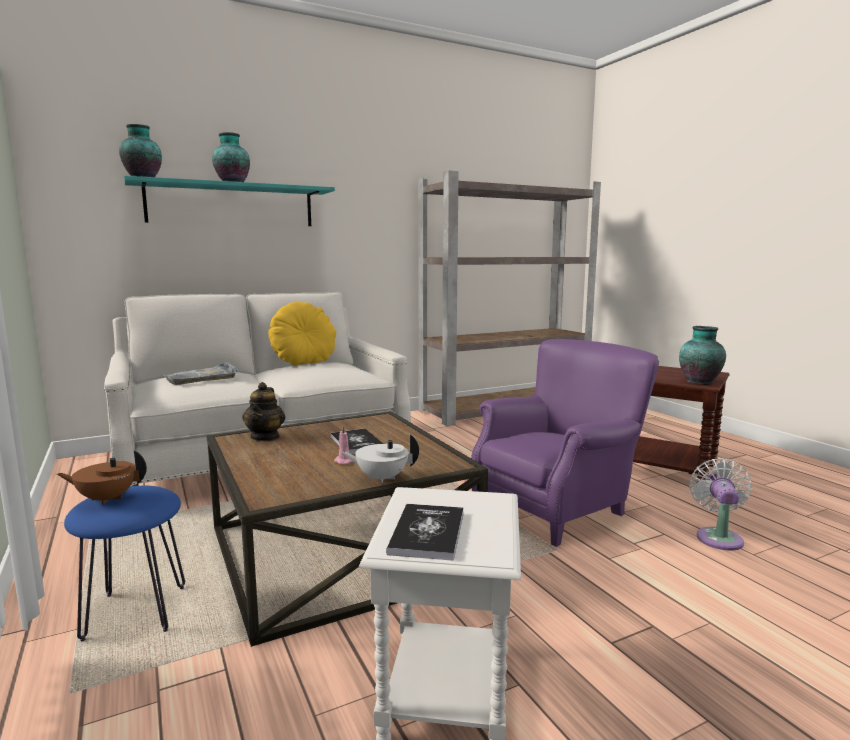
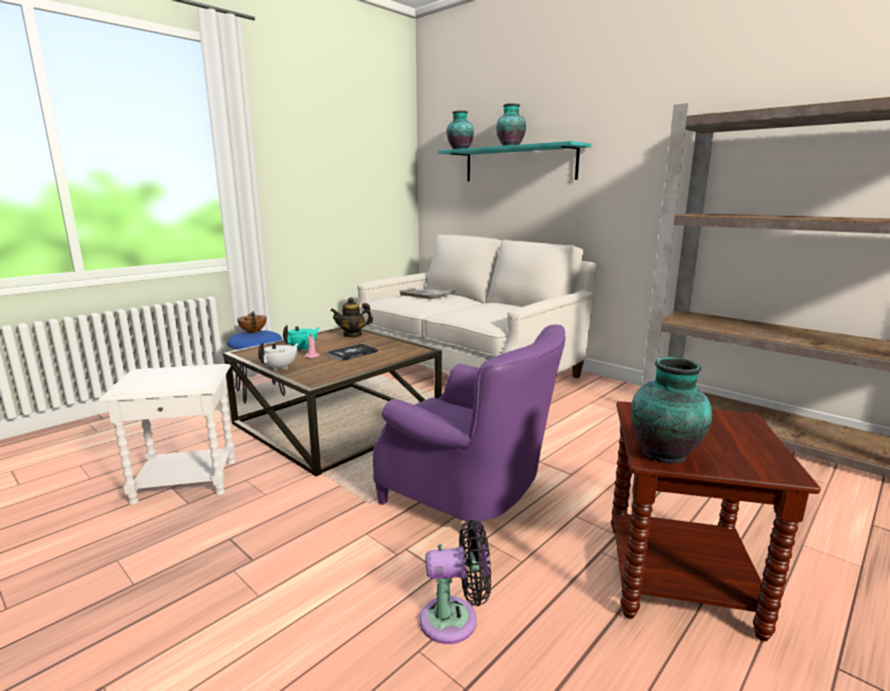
camera: 70 degrees right, 5 degrees up
yellow pillow [268,302,336,366] -> none
white teapot [341,434,419,484] -> white teapot turned 45 degrees clockwise [258,342,299,371]
book [386,504,463,561] -> none
white fan [689,458,752,550] -> black fan [419,520,491,644]
none -> turquoise teapot [283,325,320,350]

